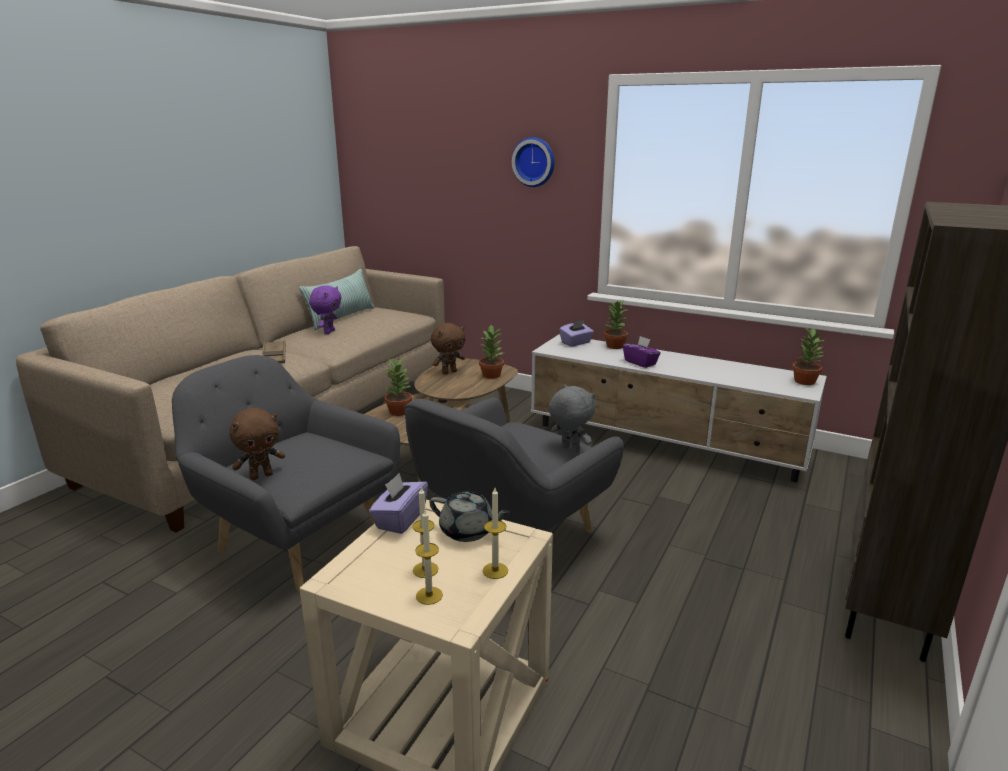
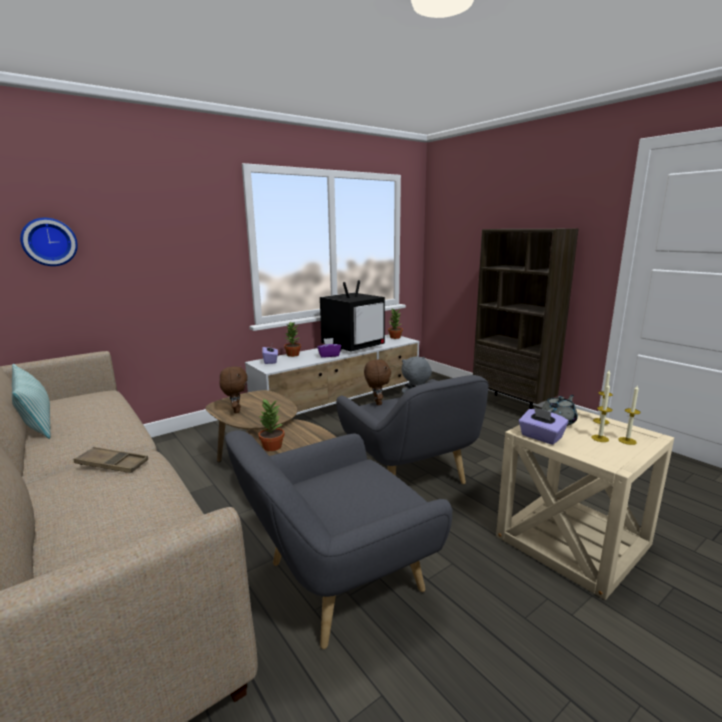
camera: 65 degrees left, 5 degrees down
brown plush toy [229,408,285,480] -> brown plush toy moved to [364,359,391,405]
purple plush toy [309,286,342,334] -> none
potted plant [479,325,505,379] -> none
wall clock [512,137,555,187] -> wall clock moved to [20,218,78,266]
none -> television [320,280,385,352]

